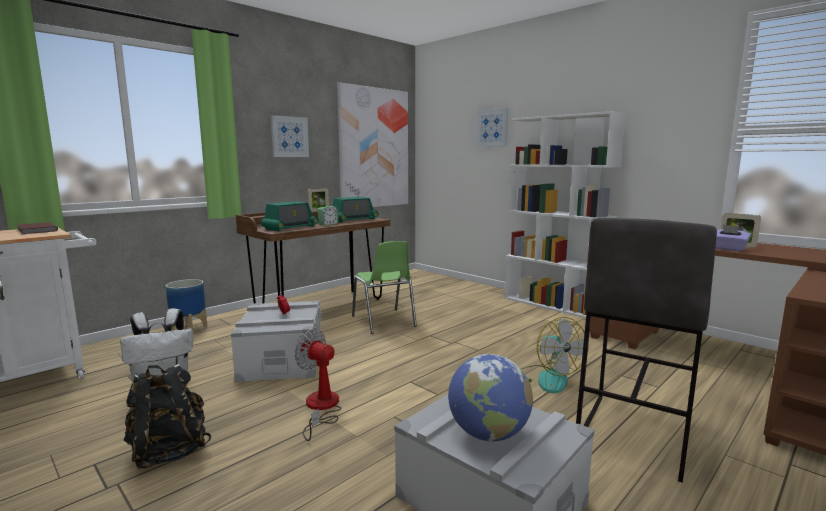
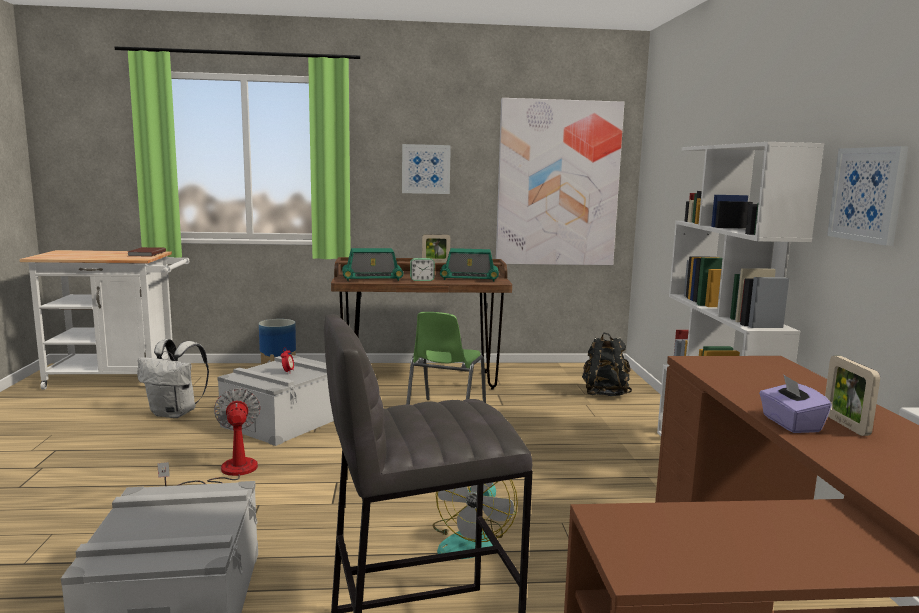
camera: 40 degrees right, 0 degrees up
black backpack [124,364,211,469] -> black backpack moved to [582,333,632,396]
globe [448,354,533,442] -> none
picture [476,108,508,147] -> picture moved to [827,146,908,246]

